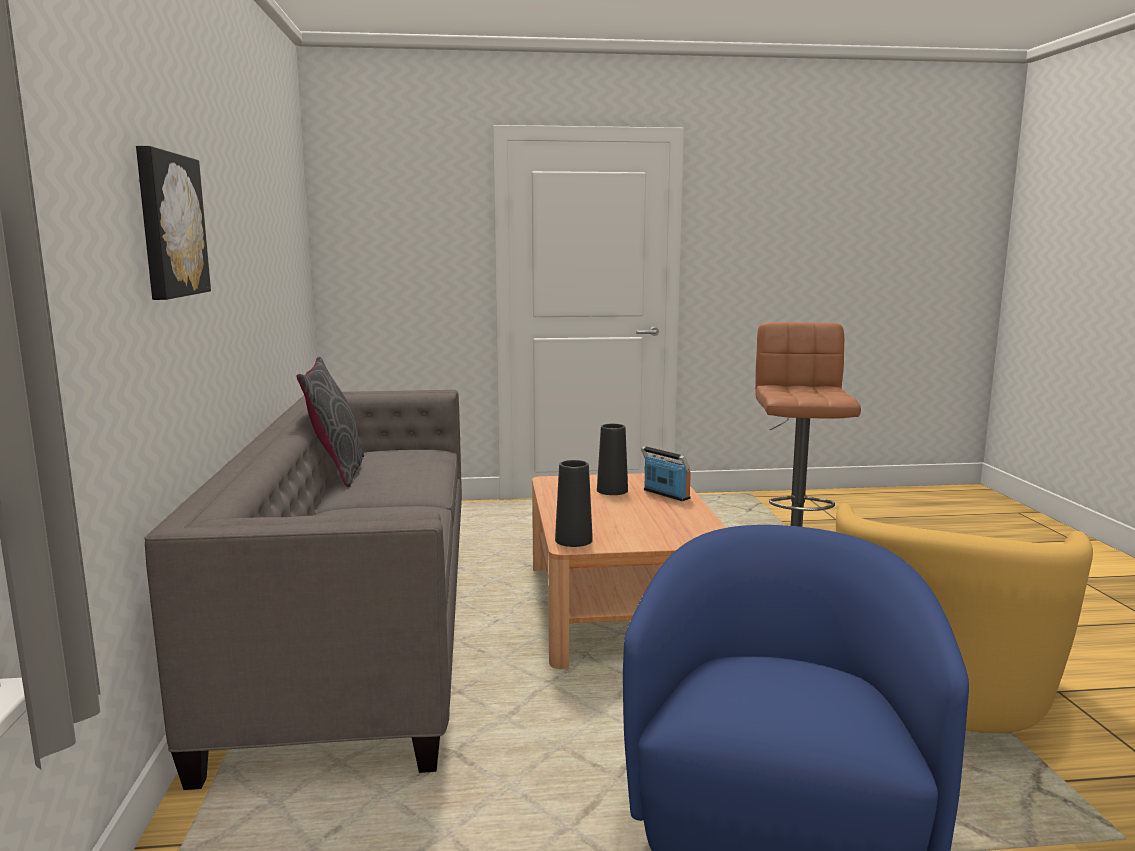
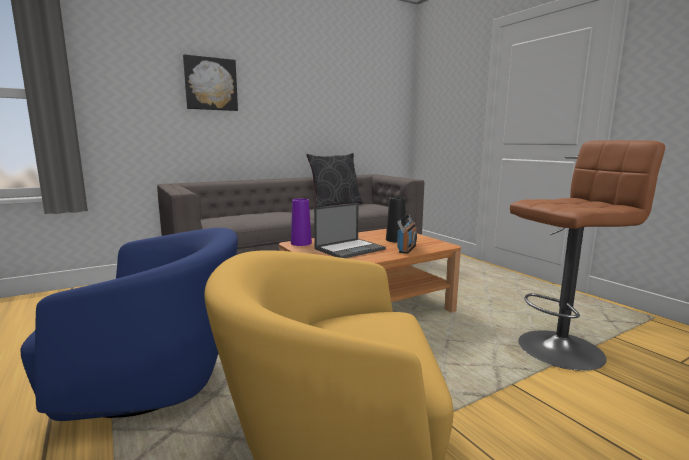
camera: 65 degrees right, 0 degrees up
black vase [555,460,593,547] -> purple vase [291,199,312,246]
none -> laptop [314,203,386,258]

